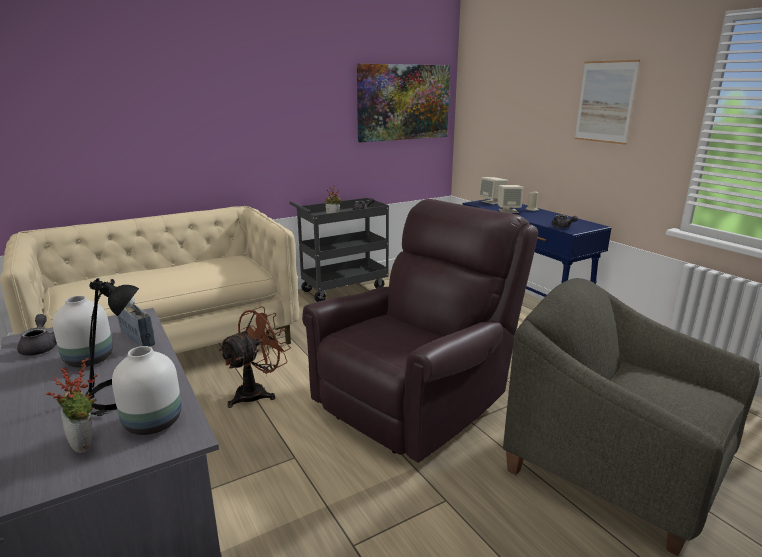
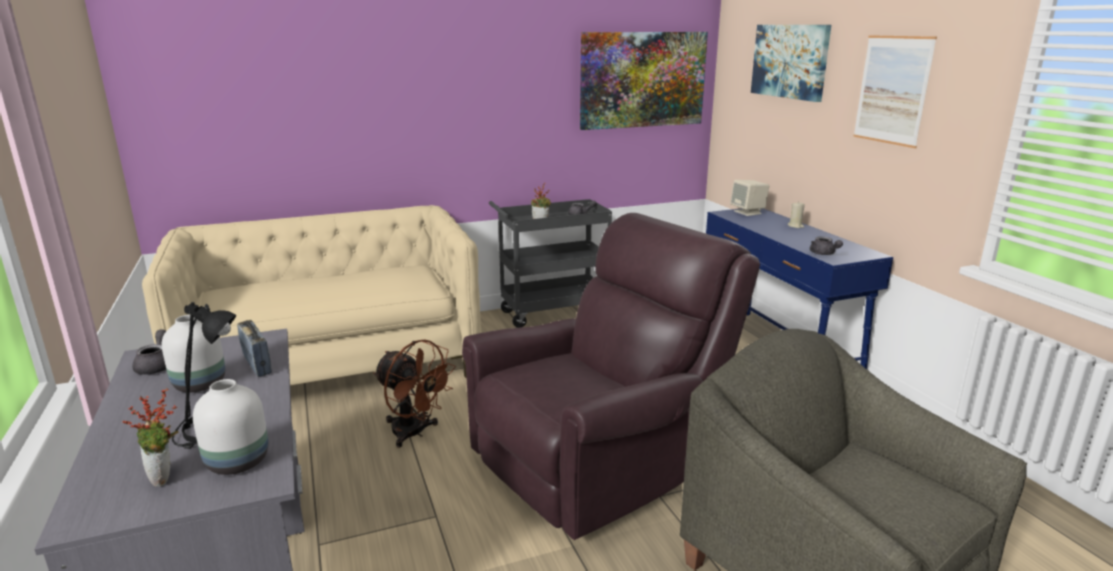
camera: 10 degrees right, 0 degrees up
brown fan [219,306,291,408] -> brown fan turned 75 degrees clockwise [373,339,456,448]
beige speaker [497,185,523,213] -> none
none -> picture [751,25,831,102]

